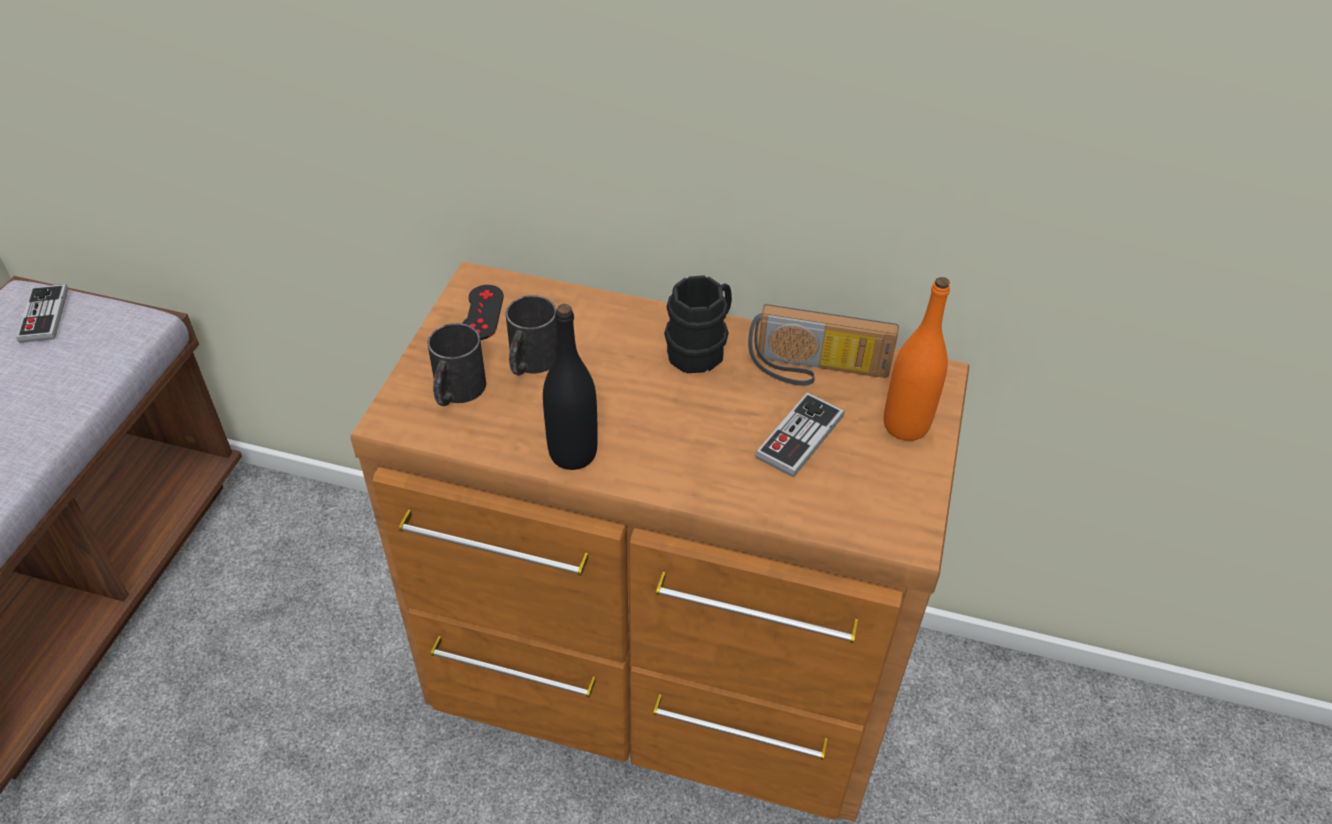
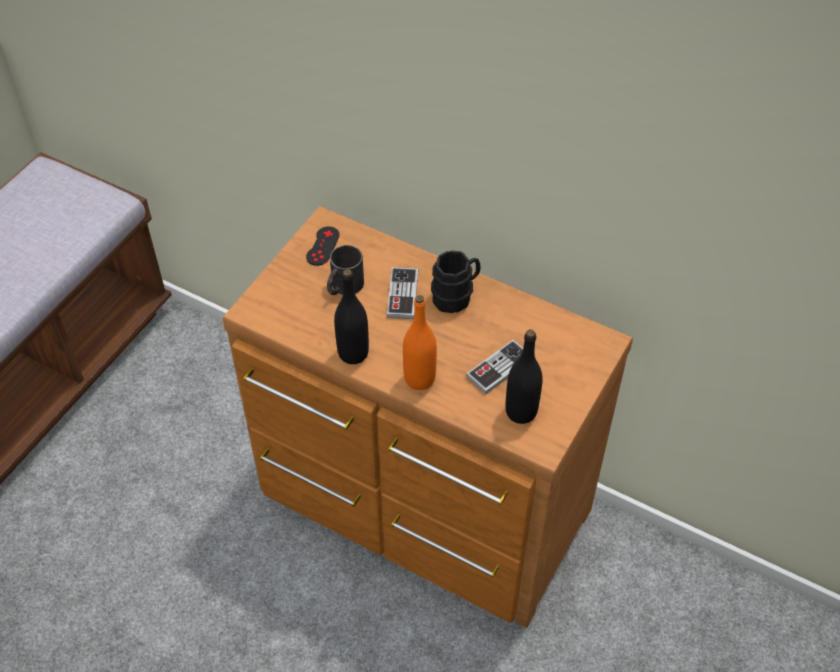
camera: 15 degrees right, 5 degrees up
game controller [16,284,68,343] -> game controller moved to [386,267,419,319]
black mug [427,323,486,406] -> none
radio [748,304,899,386] -> none
orange bottle [884,277,950,441] -> orange bottle moved to [403,295,437,390]
none -> black bottle [505,329,542,424]

